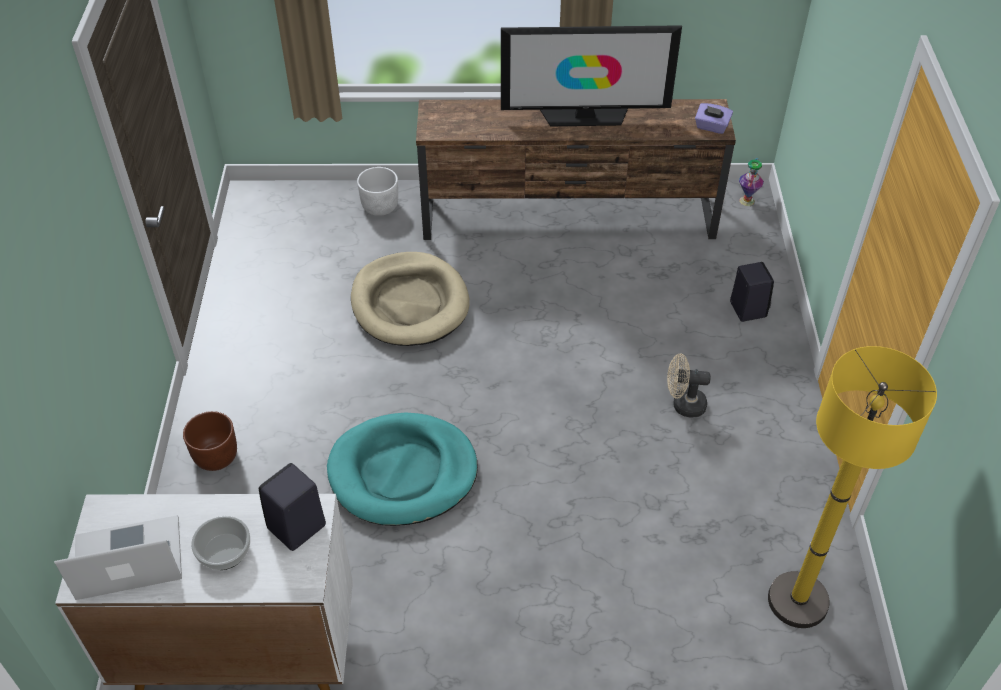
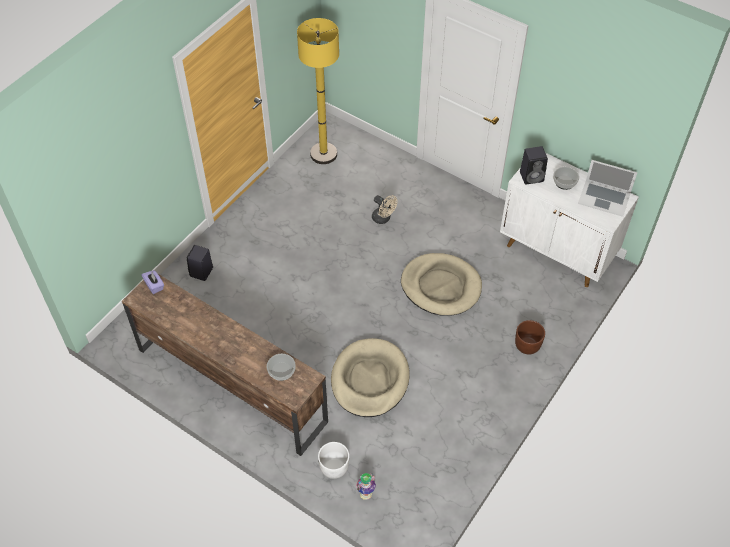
camera: 145 degrees left, 5 degrees up
turquoise dog bed [327,412,478,526] -> beige dog bed [401,253,482,316]
television [501,25,682,126] -> none
beige fan [667,354,711,418] -> beige fan moved to [372,195,397,224]
vase [739,158,764,206] -> vase moved to [356,473,376,500]
none -> bowl [267,354,296,381]

